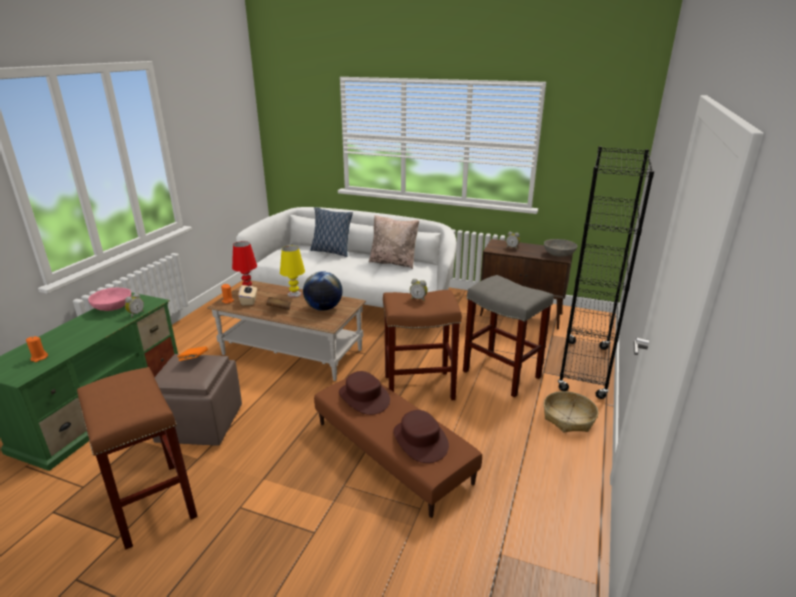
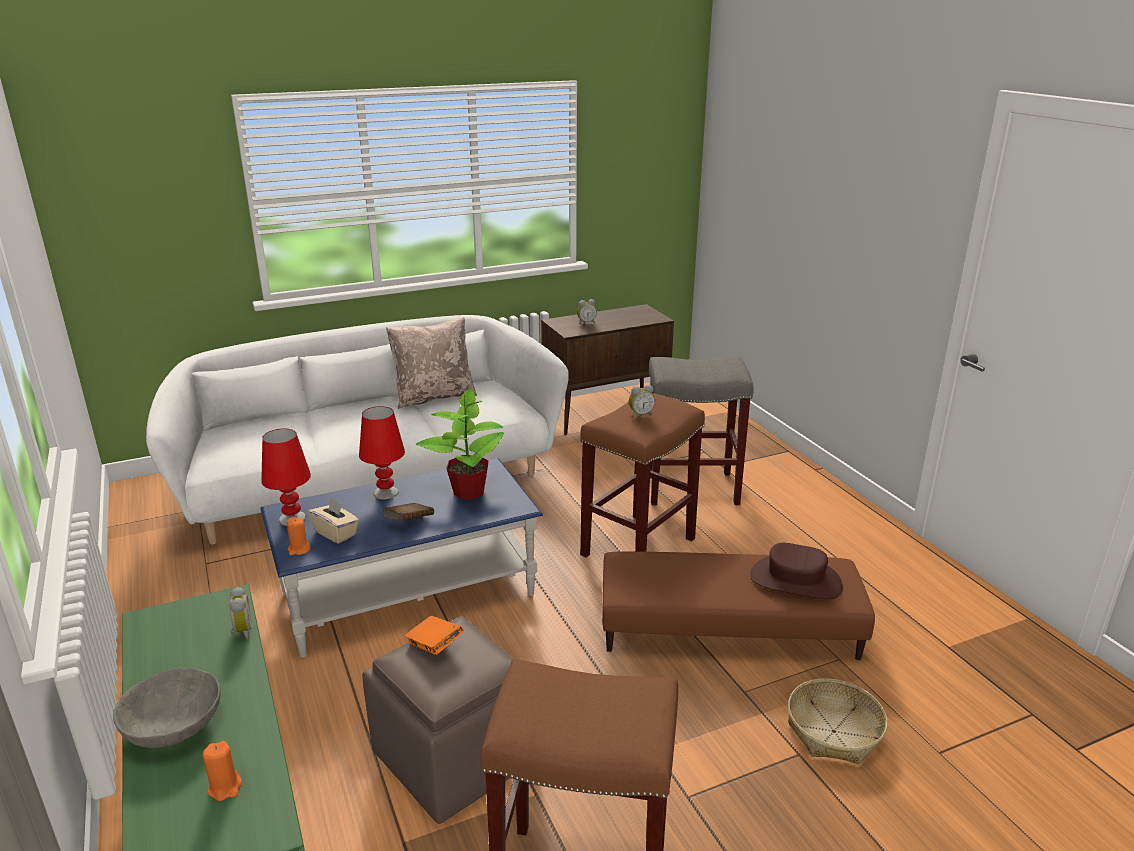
camera: 45 degrees left, 0 degrees up
pink bowl [88,288,131,311] -> none
brown coffee table [207,280,366,381] -> blue coffee table [260,458,543,657]
yellow table lamp [280,246,305,297] -> red table lamp [359,406,405,500]
globe [303,271,342,311] -> potted plant [416,388,504,500]
pillow [310,207,353,257] -> none
brown hat [339,371,390,415] -> none
grey bowl [544,239,577,256] -> grey bowl moved to [113,668,221,748]
basket [544,391,598,432] -> basket moved to [788,678,888,764]
black bookcase [558,146,654,399] -> none

